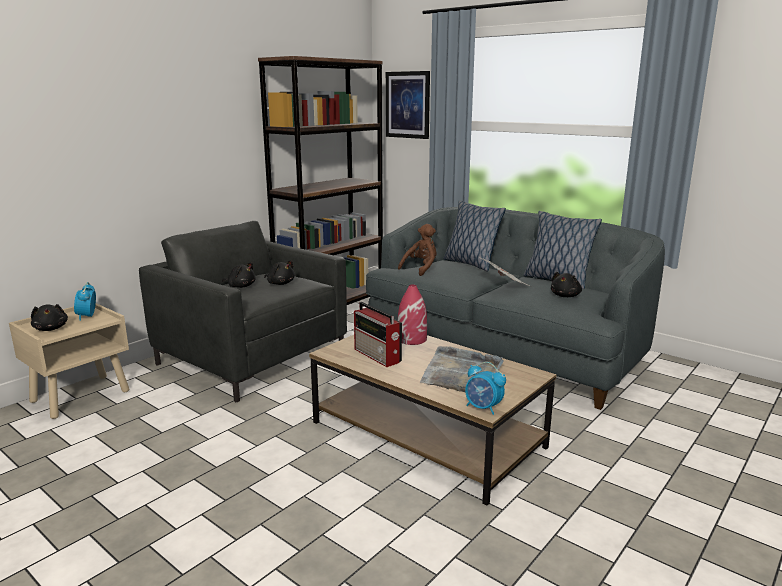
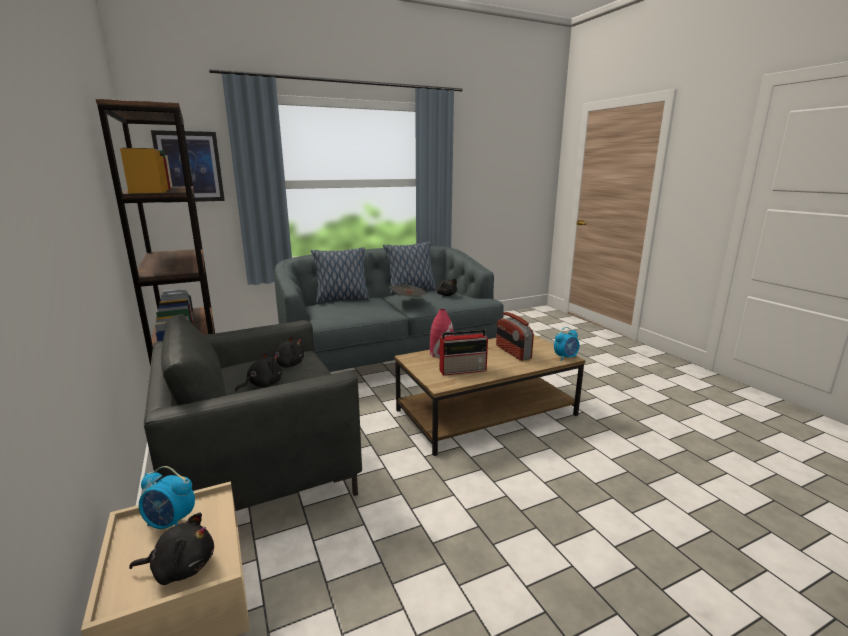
camera: 65 degrees left, 0 degrees up
brown plush toy [398,224,436,276] -> none
grey tray [420,346,504,392] -> radio [496,312,534,361]

